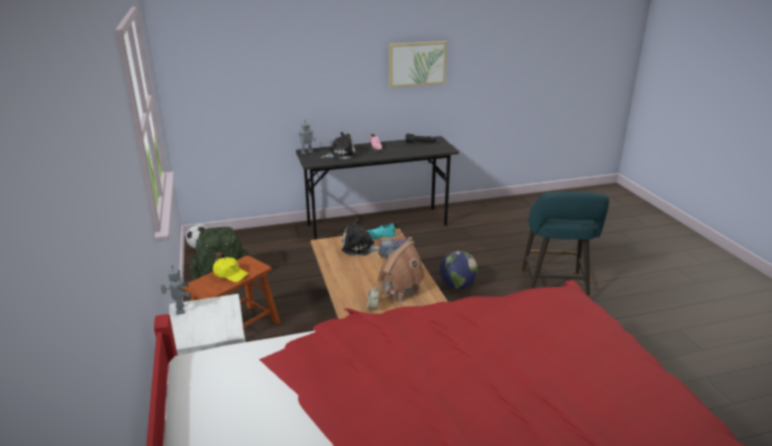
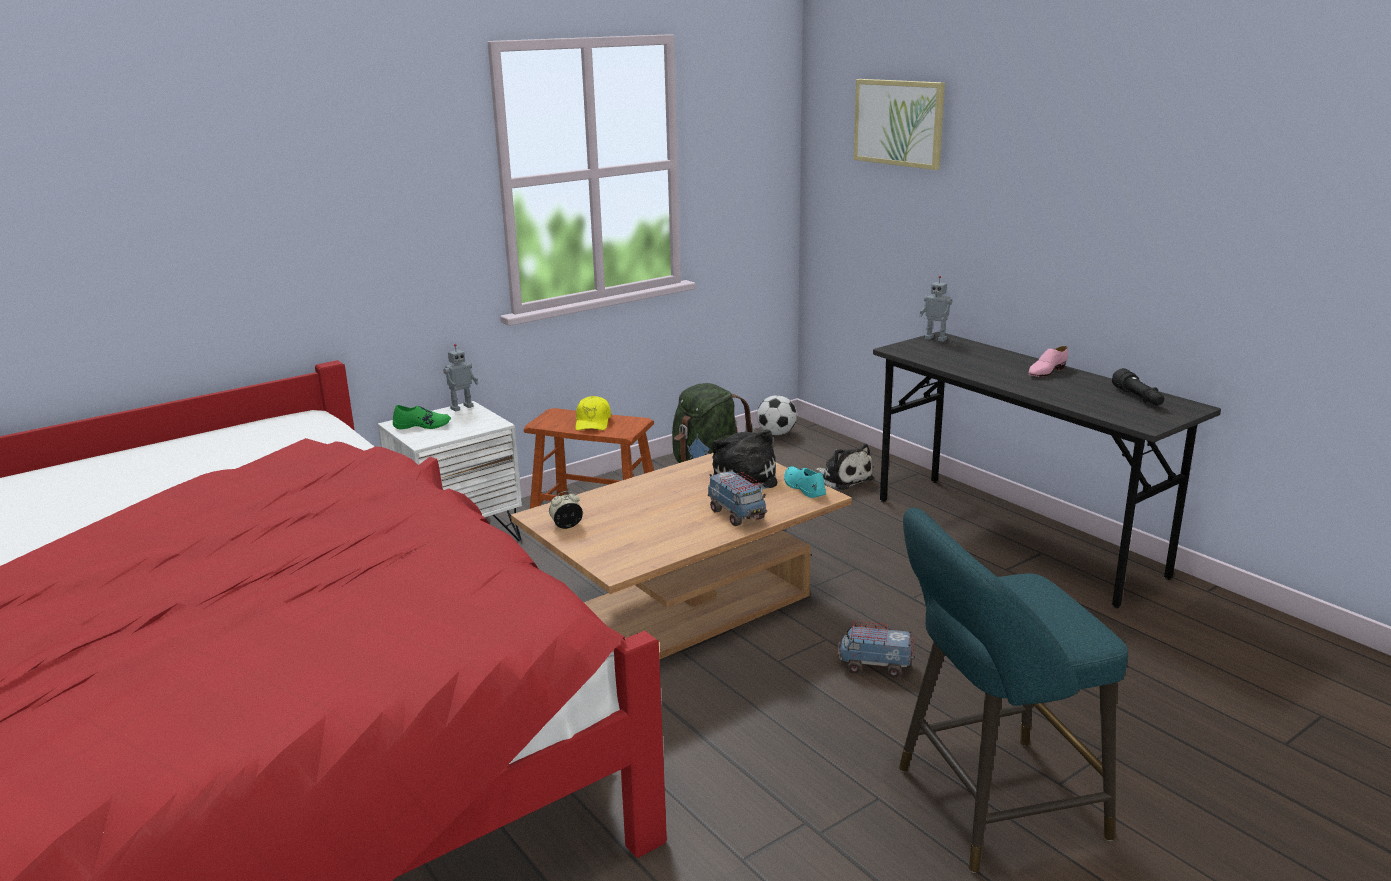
camera: 70 degrees right, 5 degrees down
plush toy [321,132,356,159] -> plush toy moved to [815,444,874,490]
toy house [377,237,425,303] -> none
picture [389,41,447,88] -> picture moved to [854,79,945,170]
globe [440,251,478,289] -> toy truck [837,621,915,678]
none -> green shoe [393,405,451,429]

